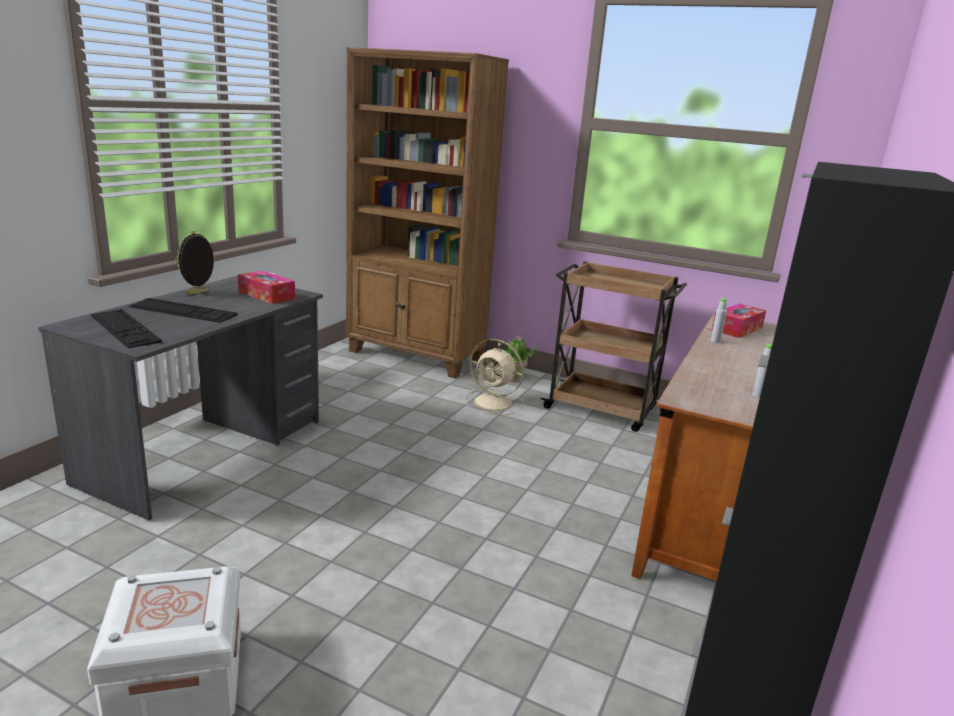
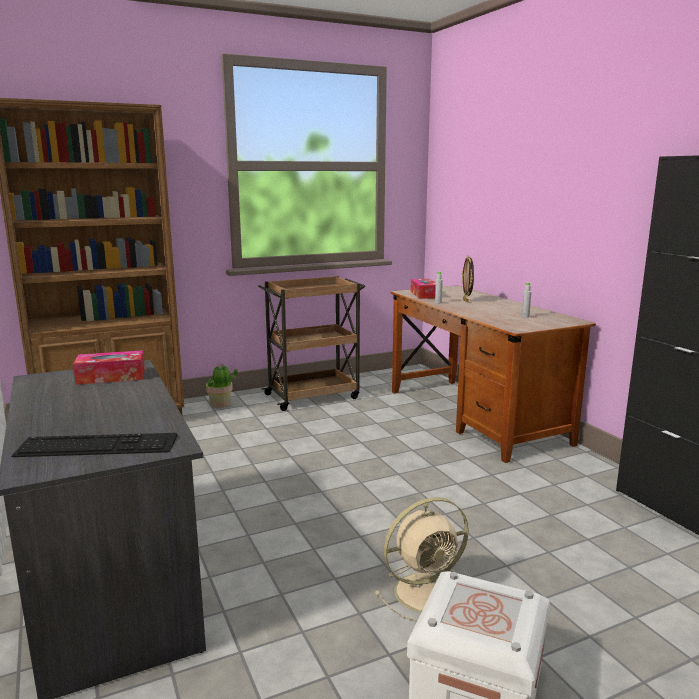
camera: 50 degrees left, 5 degrees down
keyboard [128,298,238,323] -> none
picture frame [175,231,215,295] -> picture frame moved to [462,255,474,303]
beige fan [464,339,524,415] -> beige fan moved to [375,497,469,621]

